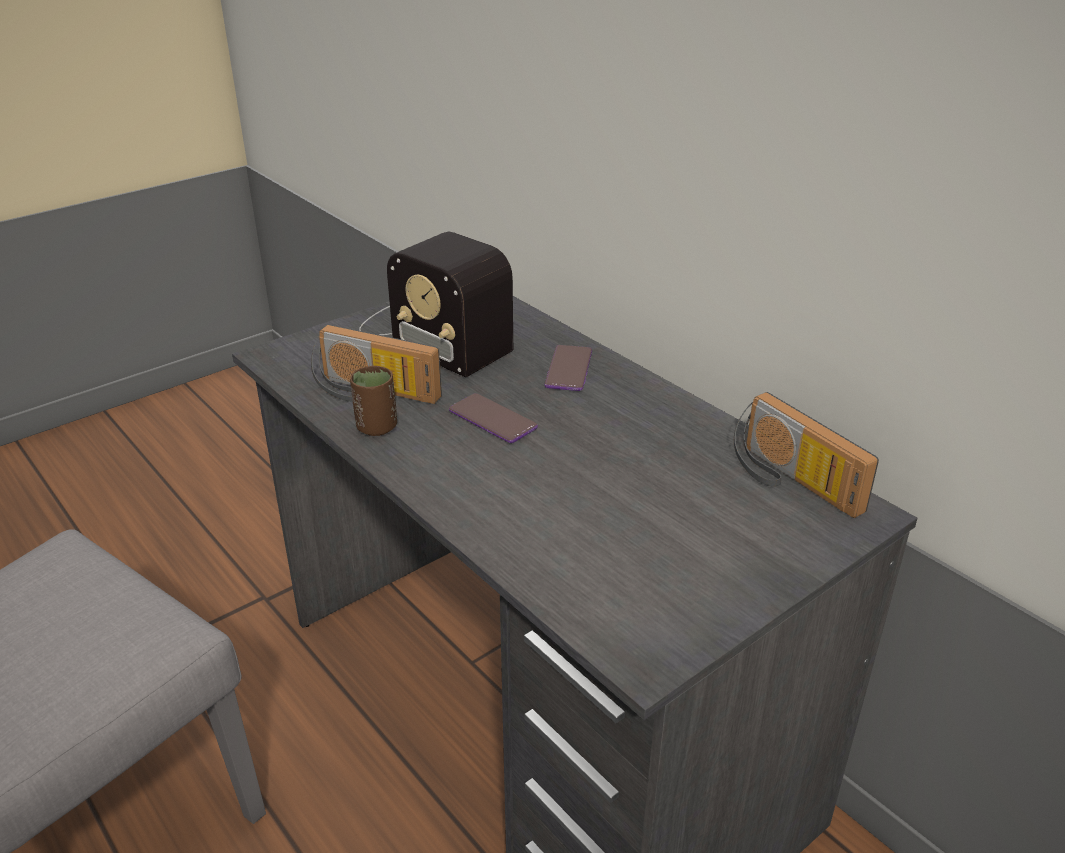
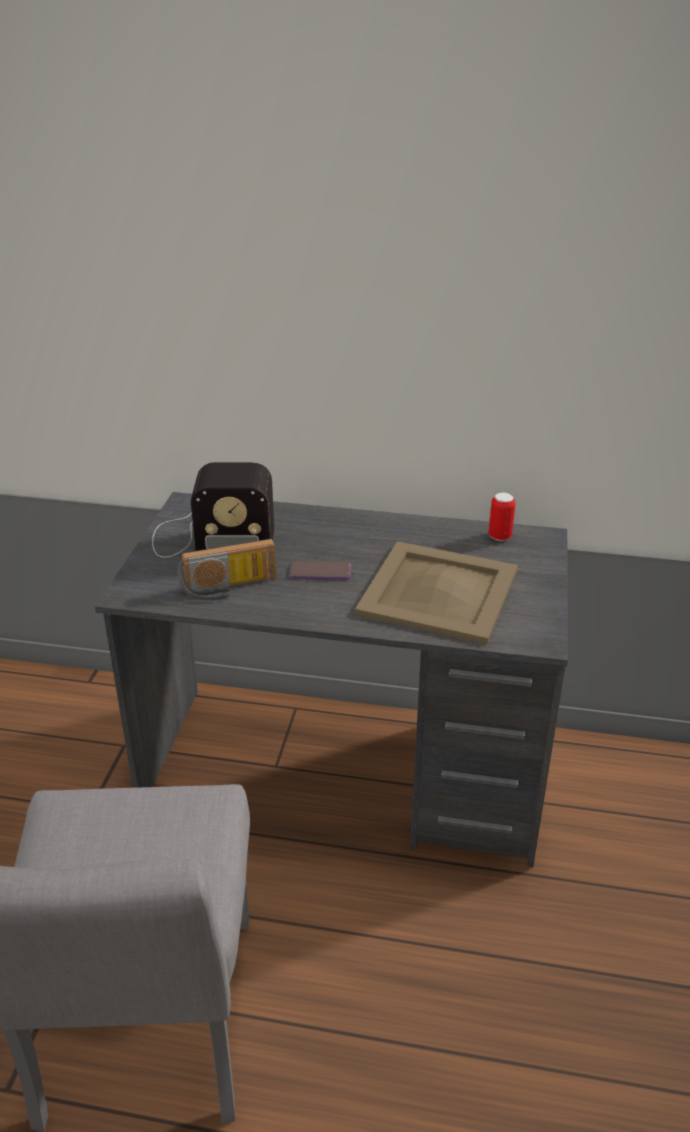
camera: 40 degrees left, 0 degrees up
brown cup [350,366,397,436] -> none
phone [544,345,592,391] -> none
radio [734,392,879,518] -> can [488,493,515,541]
none -> beige tray [355,541,518,644]

